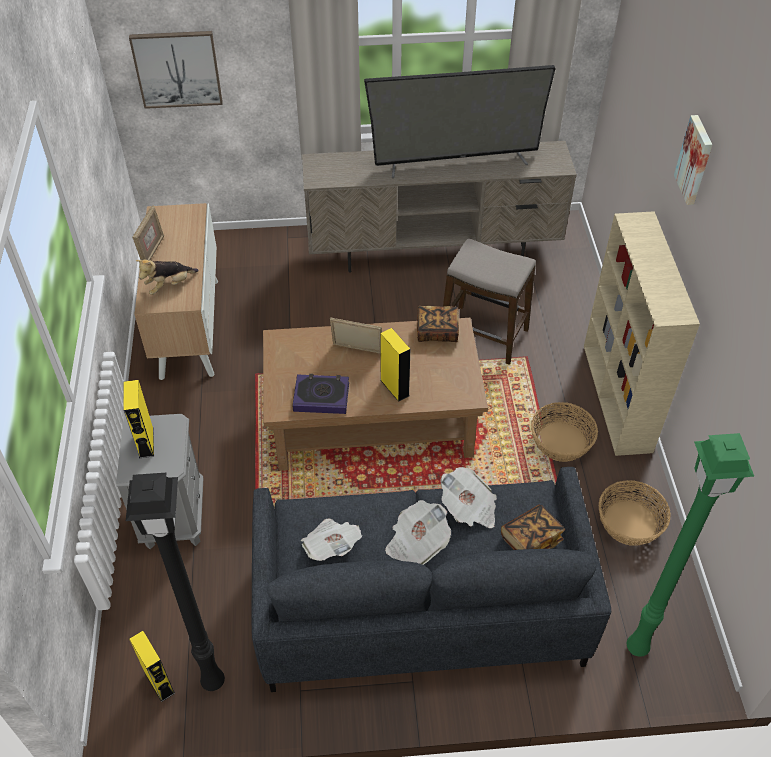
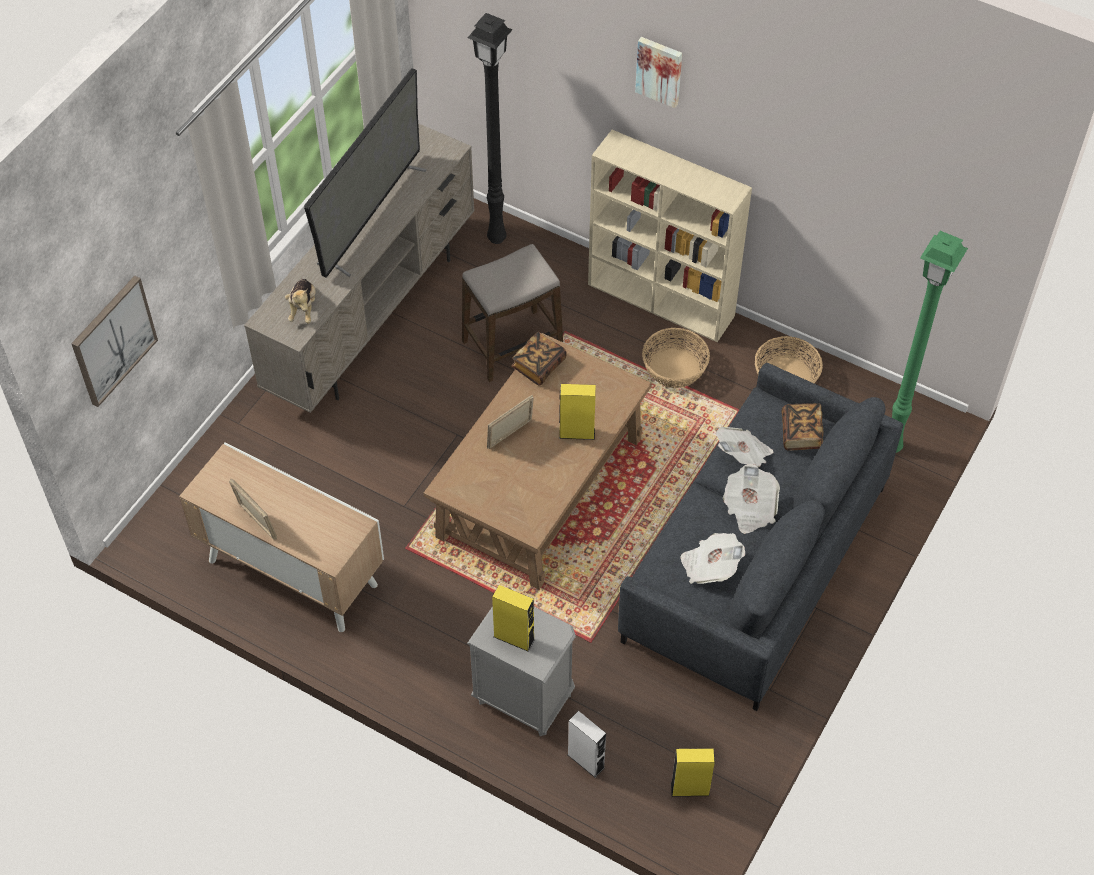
camera: 55 degrees left, 5 degrees up
black floor lamp [126,473,225,691] -> black floor lamp moved to [468,13,512,244]
plush toy [136,259,199,295] -> plush toy moved to [285,279,316,323]
book [292,374,349,414] -> none
none -> grey speaker [567,711,606,778]

